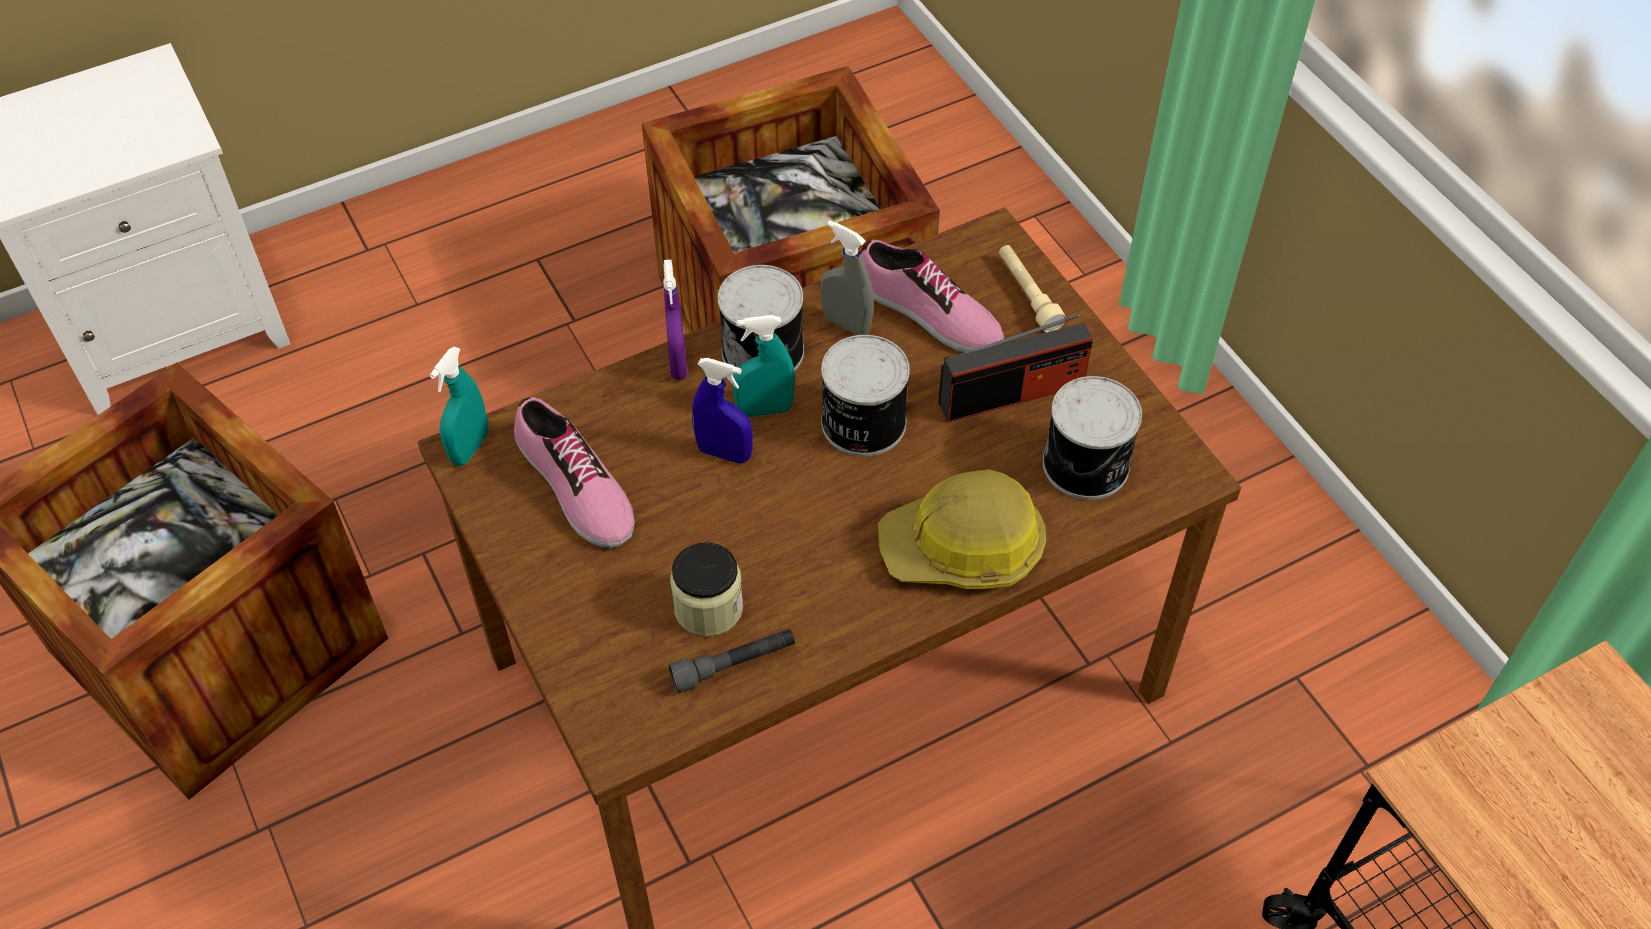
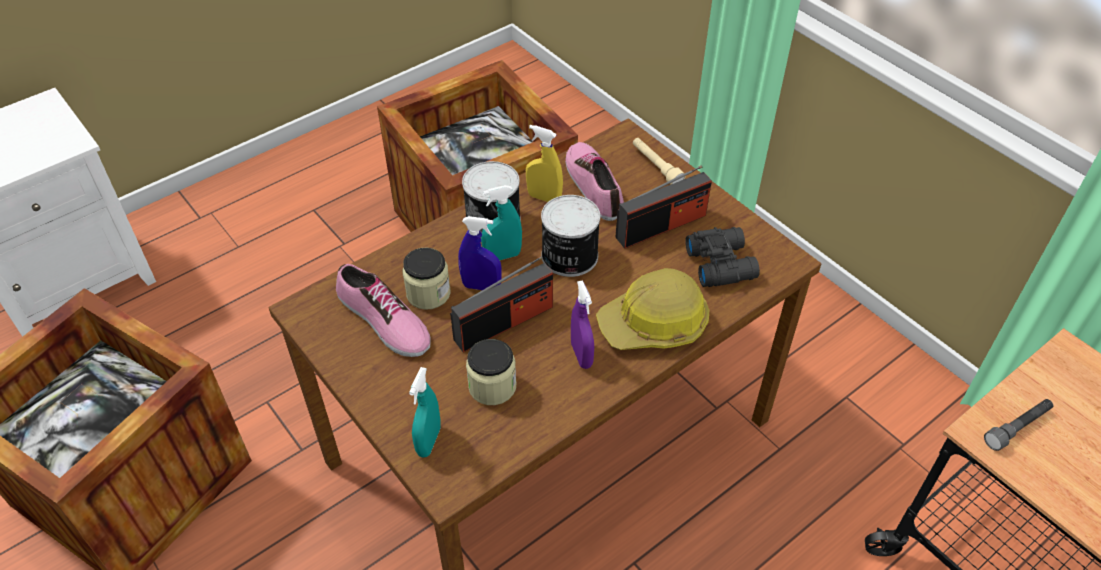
camera: 10 degrees left, 5 degrees down
turquoise spray bottle [430,347,488,466] -> turquoise spray bottle moved to [409,367,441,458]
purple spray bottle [663,260,687,380] -> purple spray bottle moved to [571,280,594,369]
grey flashlight [669,629,795,693] -> grey flashlight moved to [984,399,1053,451]
grey spray bottle [821,220,874,335] -> yellow spray bottle [526,125,563,202]
shoe [860,240,1004,353] -> shoe turned 135 degrees counterclockwise [565,142,624,221]
can [1043,376,1142,500] -> black binoculars [686,227,760,287]
none -> jar [403,248,451,310]
none -> radio [450,256,553,353]

